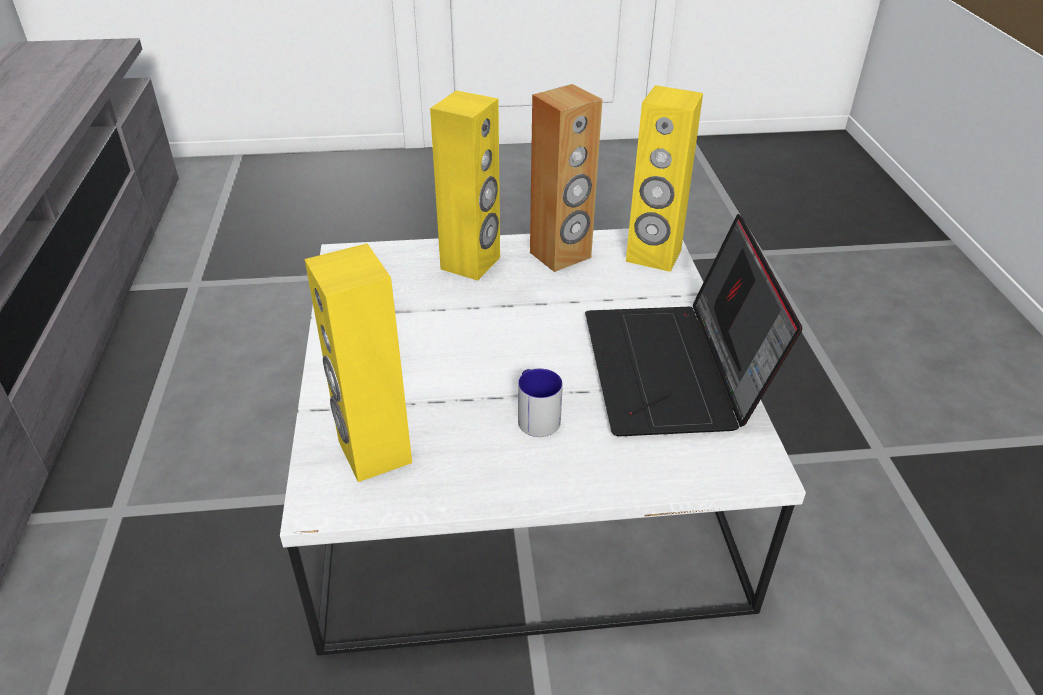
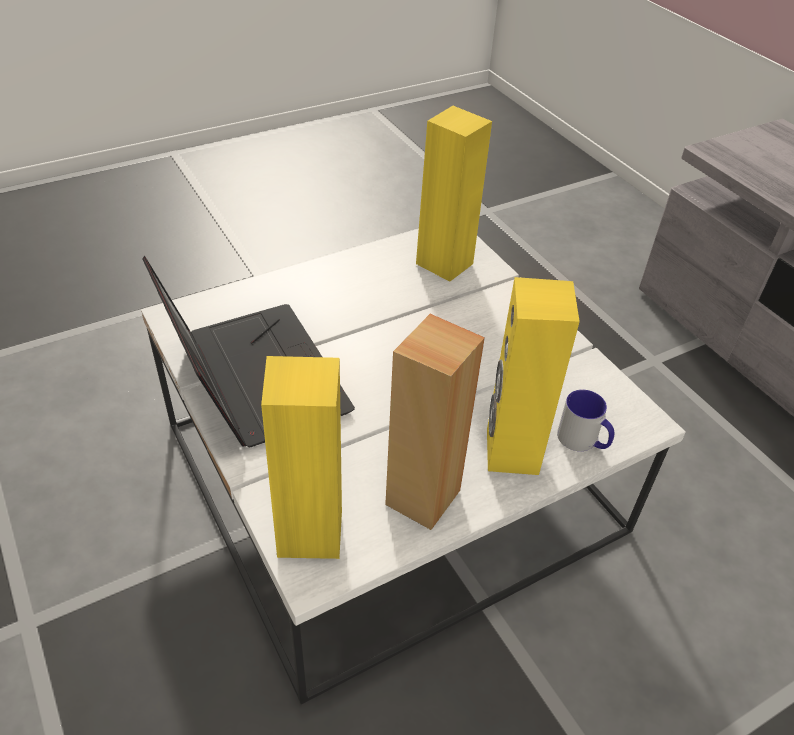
camera: 155 degrees right, 5 degrees up
mug [518,369,563,437] -> mug moved to [557,390,614,451]

